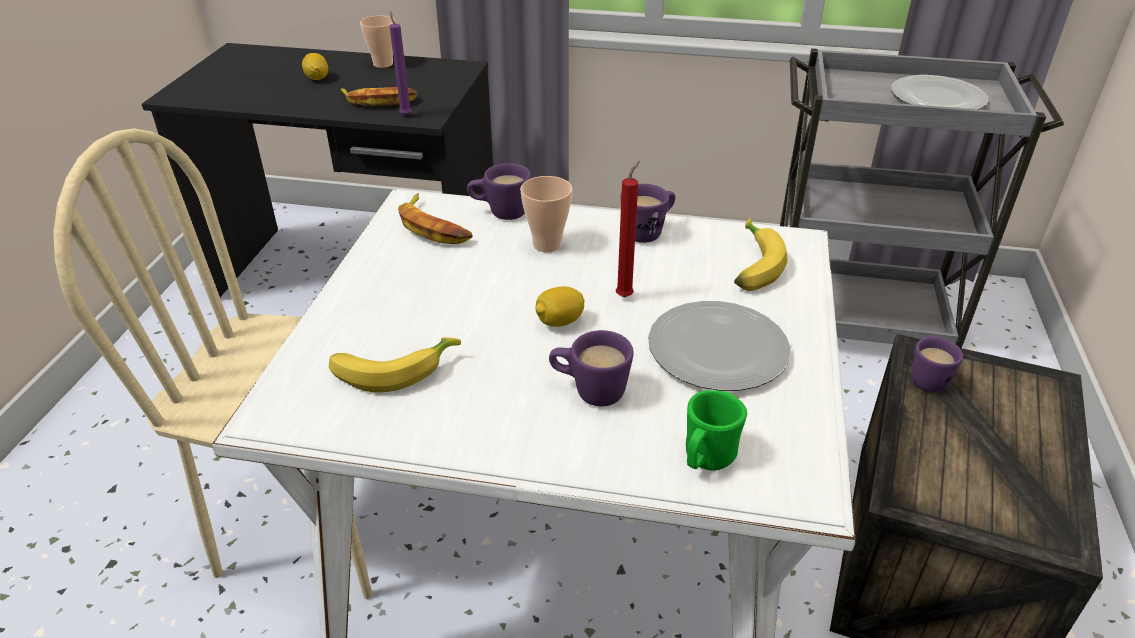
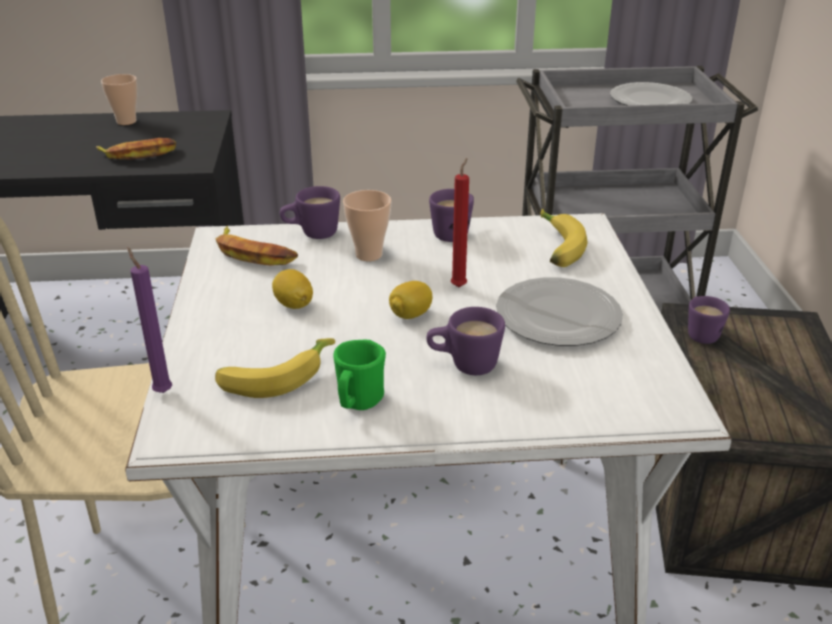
camera: 15 degrees left, 5 degrees down
lemon [302,53,328,80] -> lemon moved to [272,269,313,309]
purple candle [390,11,412,116] -> purple candle moved to [127,247,172,393]
green mug [686,390,747,471] -> green mug moved to [333,340,386,410]

